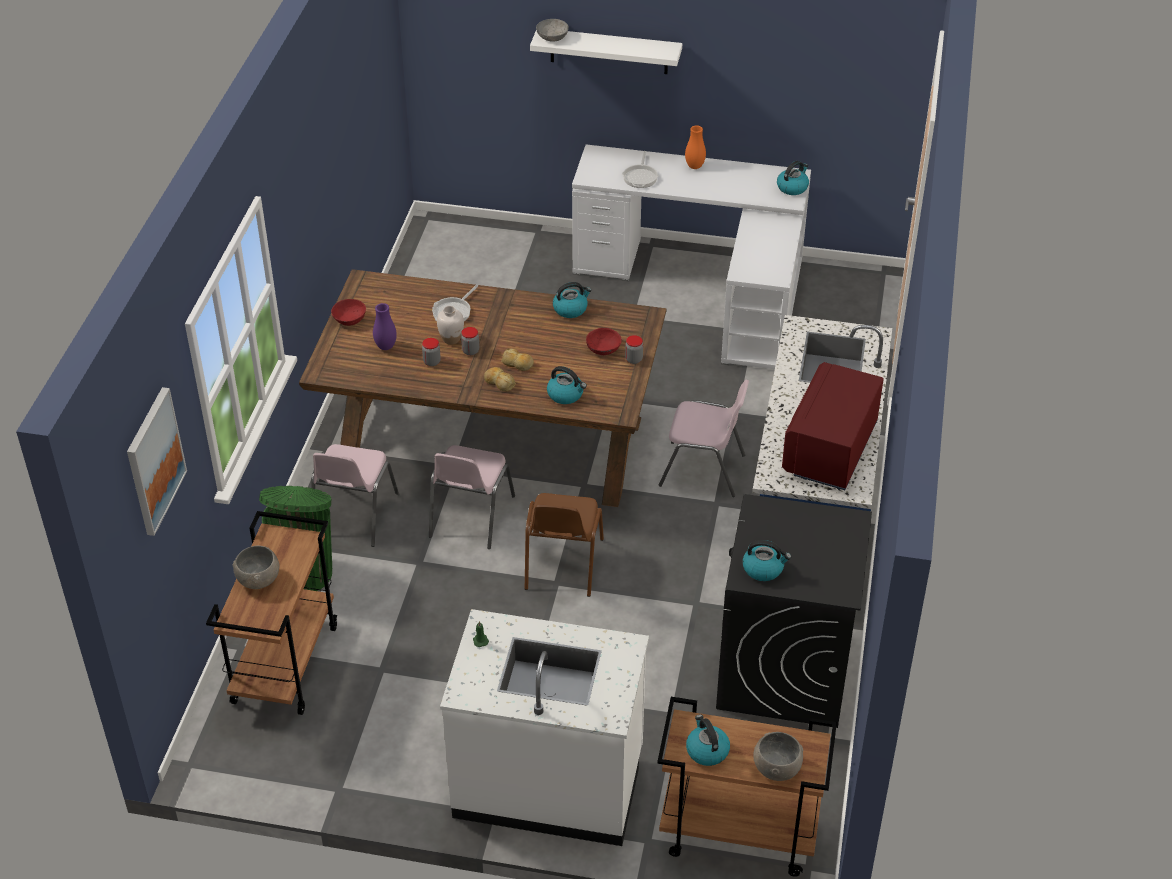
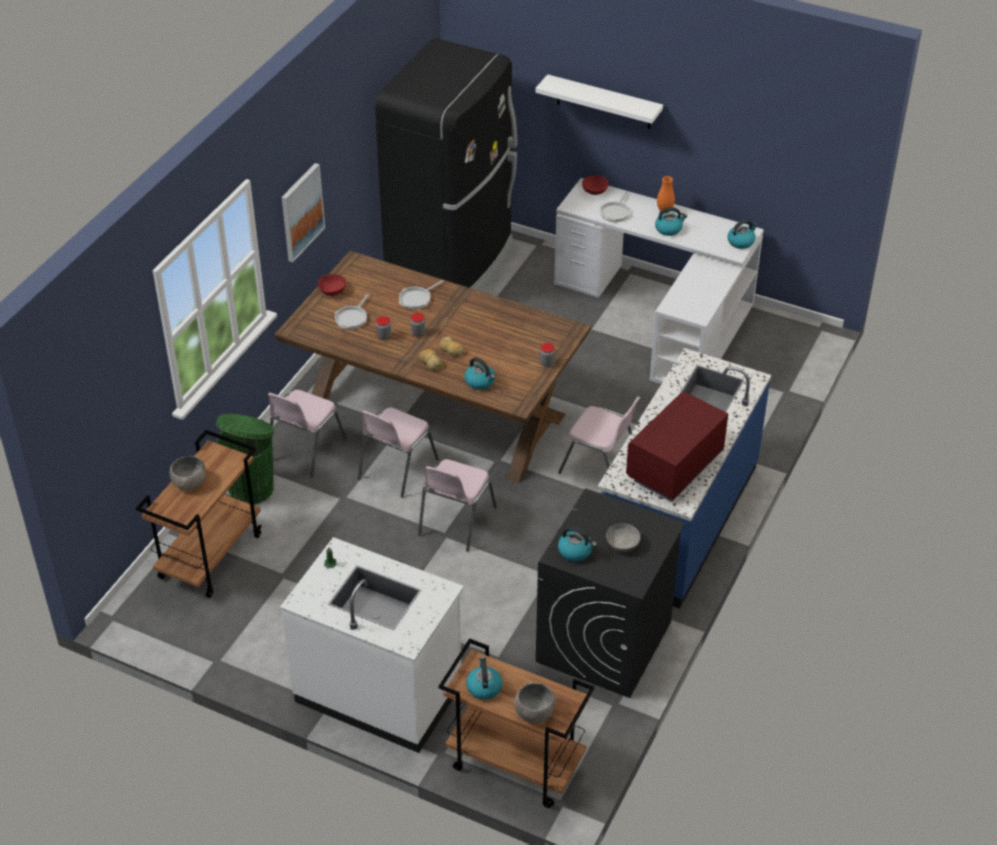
camera: 15 degrees right, 0 degrees up
picture [127,387,187,536] -> picture moved to [281,163,325,262]
purple vase [373,303,397,350] -> frying pan [335,294,369,329]
white vase [437,306,464,345] -> none
brown chair [525,493,604,597] -> pink chair [418,459,497,551]
grey bowl [536,19,569,41] -> grey bowl moved to [606,523,640,552]
kettle [553,282,592,318] -> kettle moved to [655,207,687,236]
red bowl [586,328,622,355] -> red bowl moved to [582,175,609,195]
none -> black fridge [375,38,517,292]

